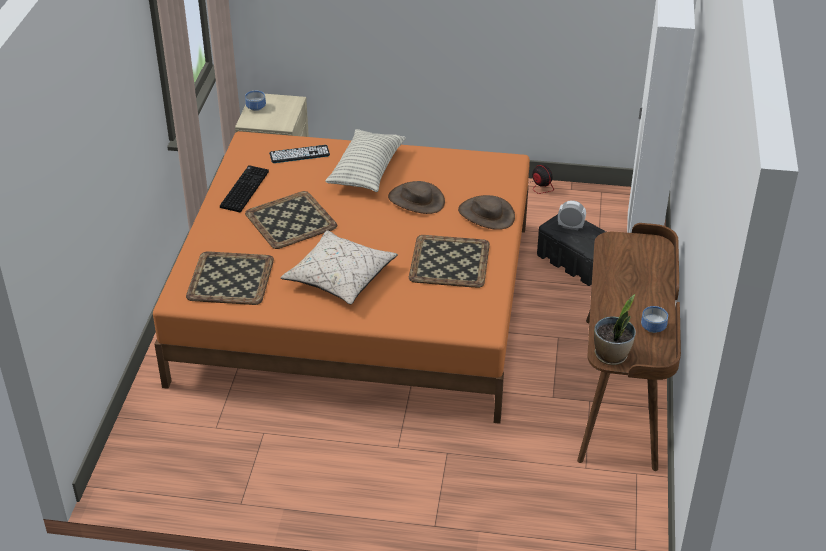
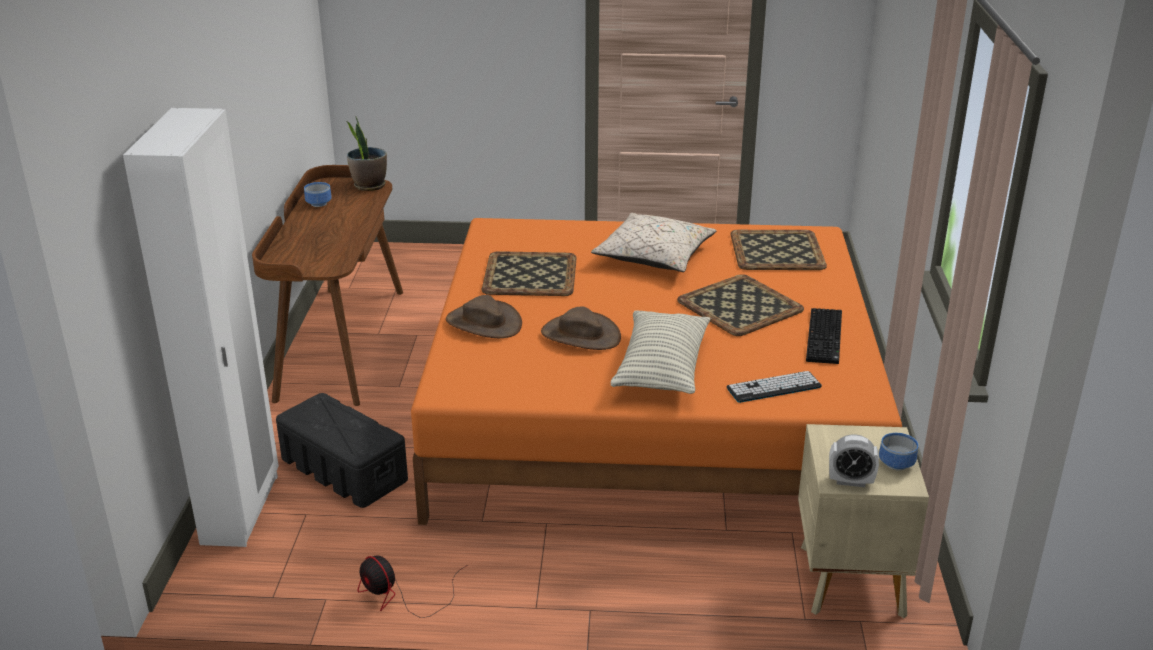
camera: 175 degrees right, 10 degrees down
alarm clock [558,200,586,230] -> alarm clock moved to [829,434,879,487]

